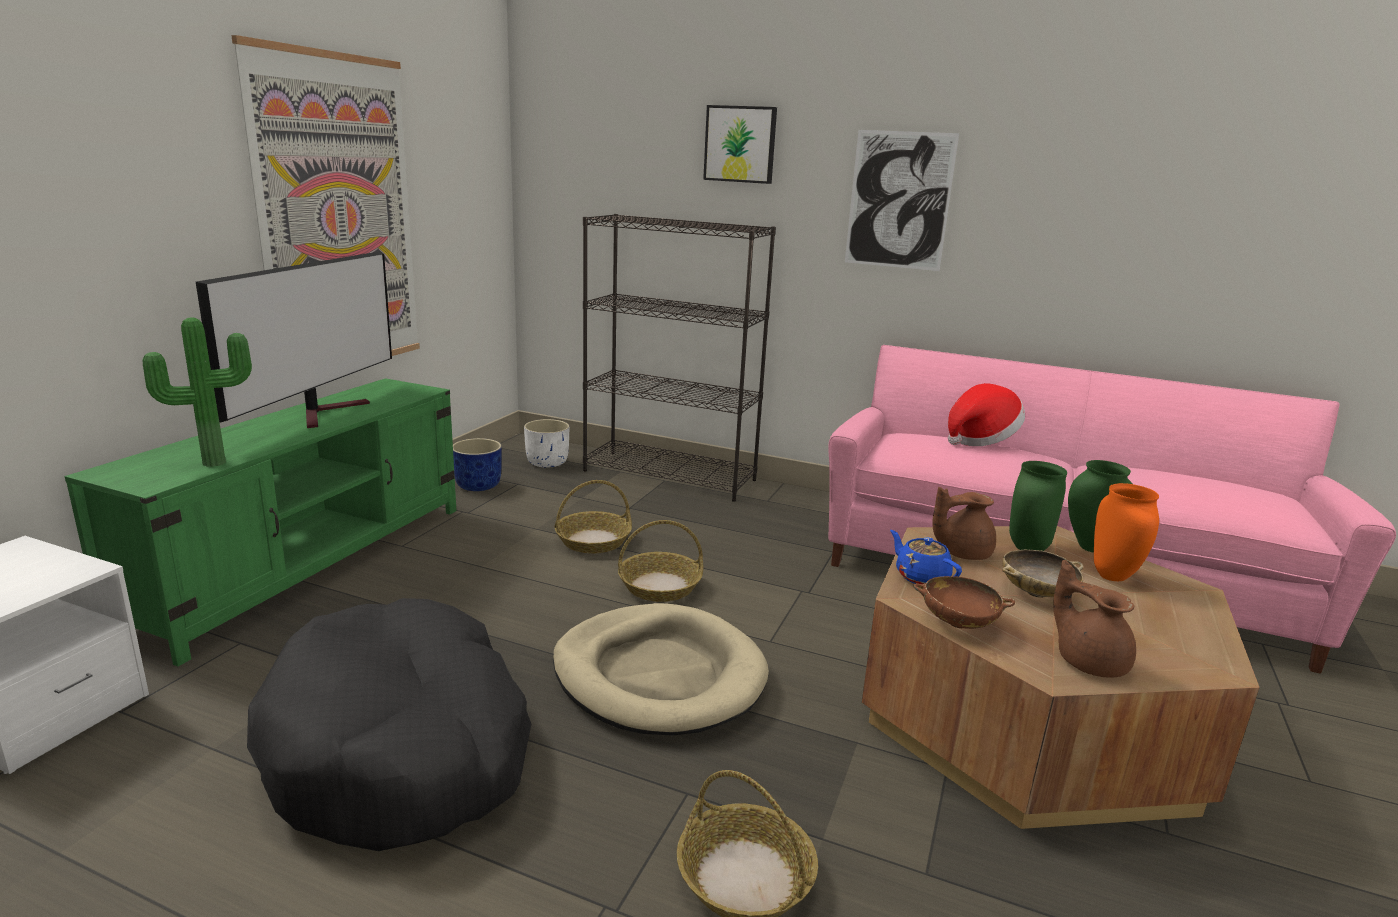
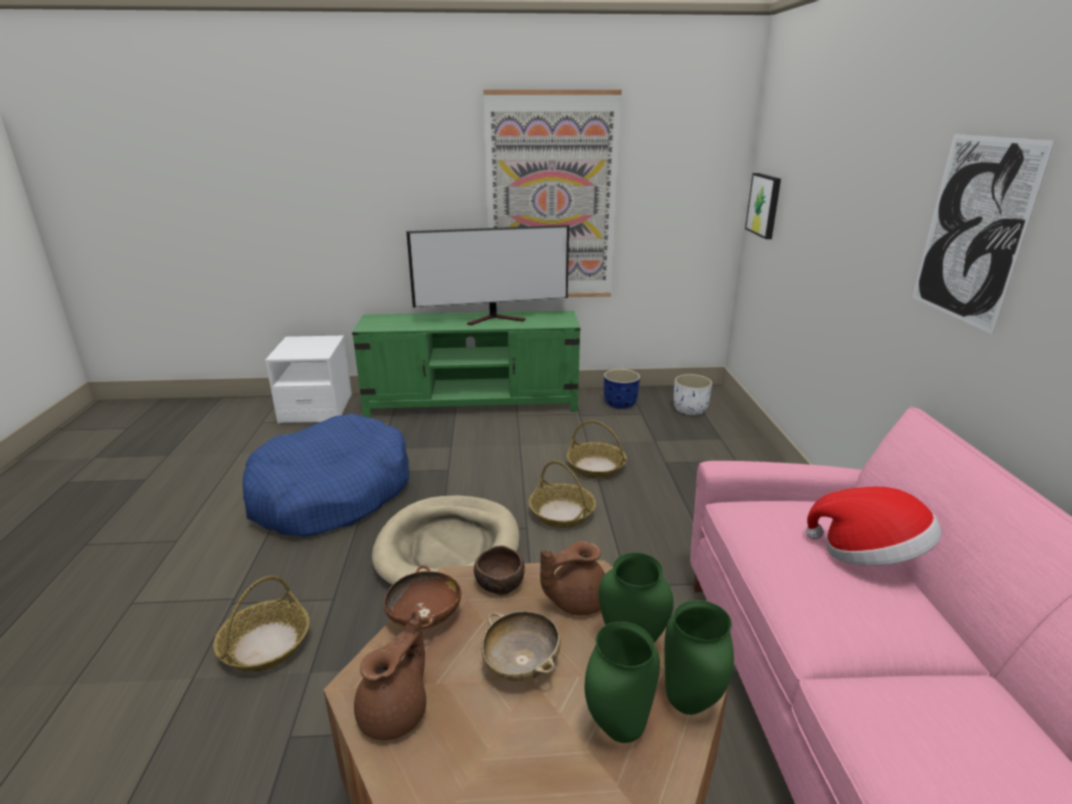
camera: 65 degrees right, 5 degrees up
potted plant [143,317,252,467] -> none
black dog bed [247,598,531,851] -> blue dog bed [243,414,409,536]
black bookcase [583,214,776,502] -> none
picture [703,105,777,184] -> picture moved to [745,173,781,239]
blue teapot [890,530,962,584] -> brown bowl [474,546,525,595]
brown teapot [932,487,996,560] -> brown teapot turned 75 degrees counterclockwise [540,541,605,616]
orange vase [1094,483,1159,581] -> green vase [585,622,660,743]

